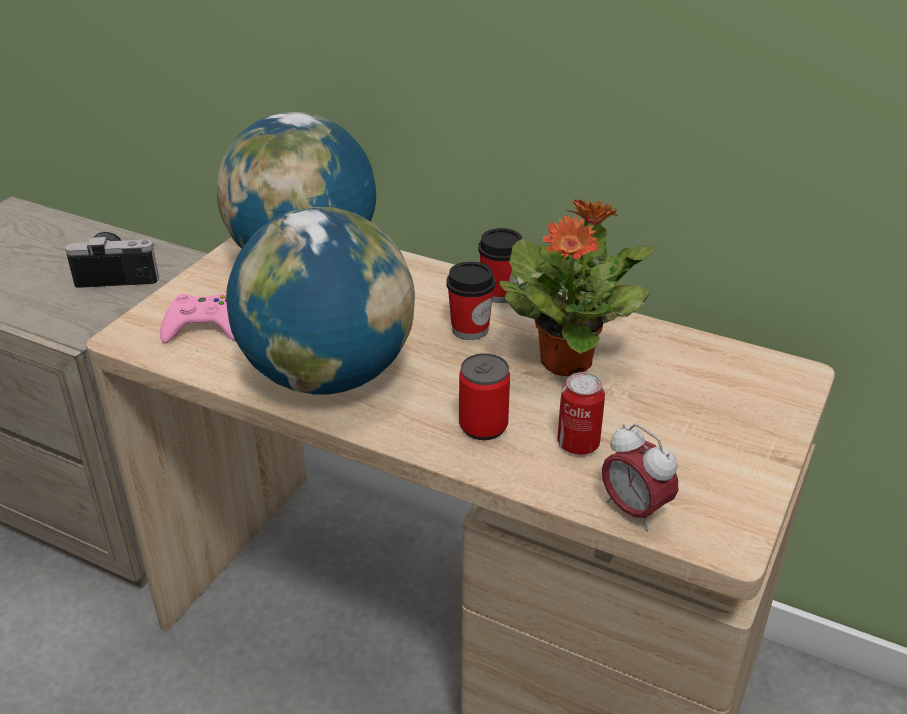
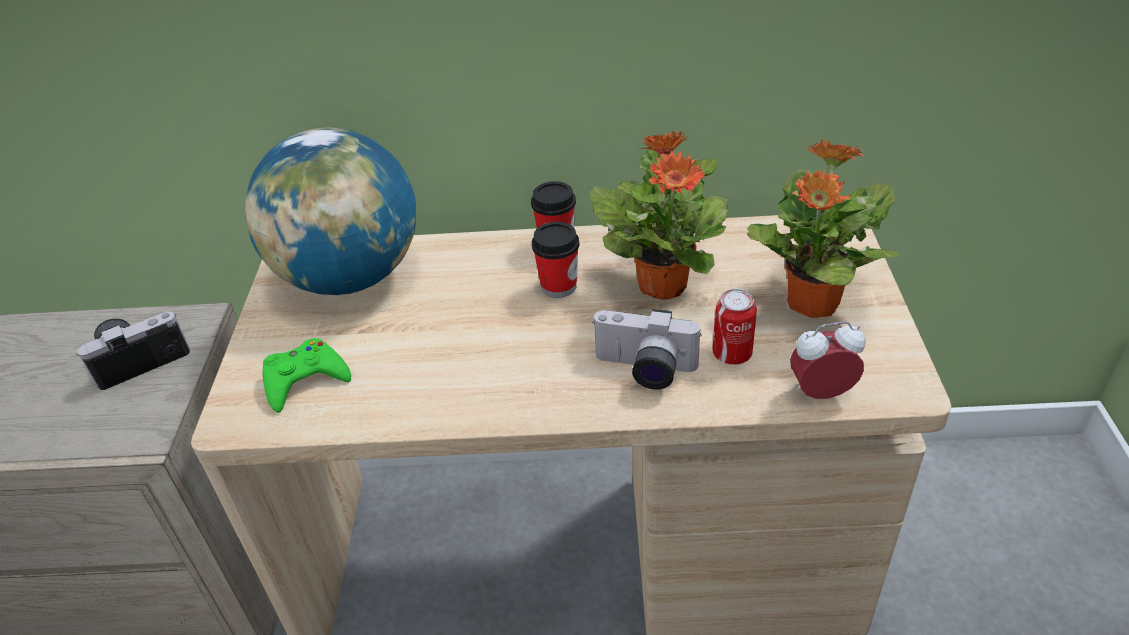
camera: 25 degrees left, 5 degrees up
pink game controller [160,294,235,343] -> green game controller [263,338,351,413]
globe [226,207,415,394] -> none
can [459,353,510,440] -> camera [592,309,702,390]
alarm clock [602,424,678,531] -> alarm clock turned 150 degrees clockwise [790,321,866,399]
none -> potted plant [747,139,899,318]

